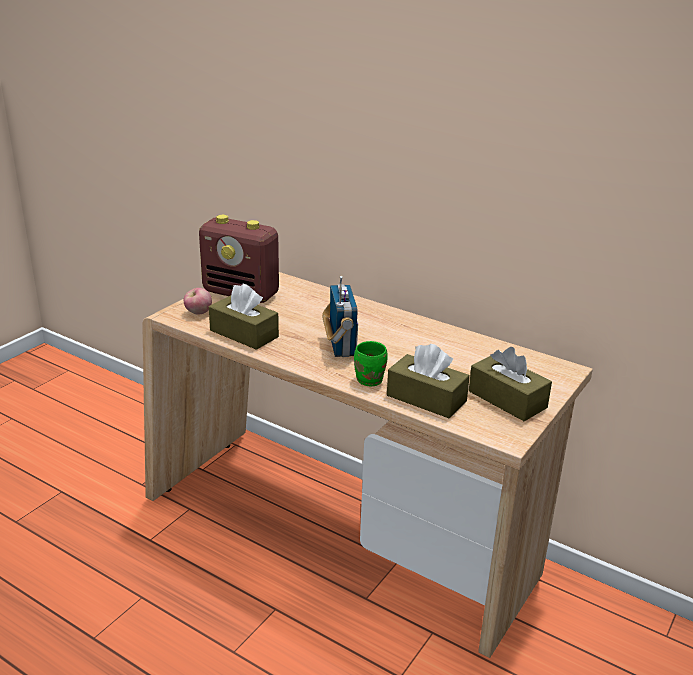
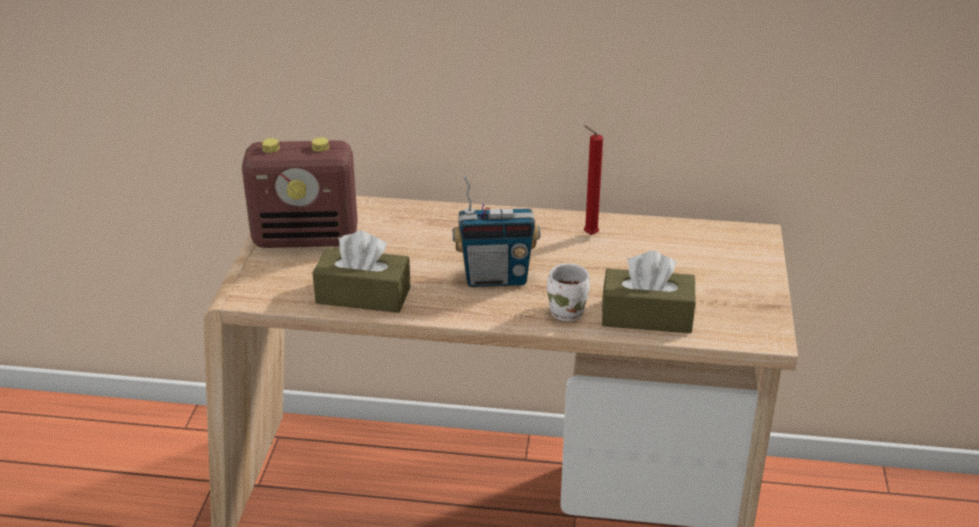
camera: 25 degrees left, 5 degrees up
apple [183,288,212,315] -> none
radio [322,276,358,357] -> radio turned 120 degrees clockwise [453,175,540,287]
green mug [354,341,388,386] -> white mug [547,263,590,321]
brown tissue box [469,347,552,421] -> none
none -> red candle [583,125,603,235]

